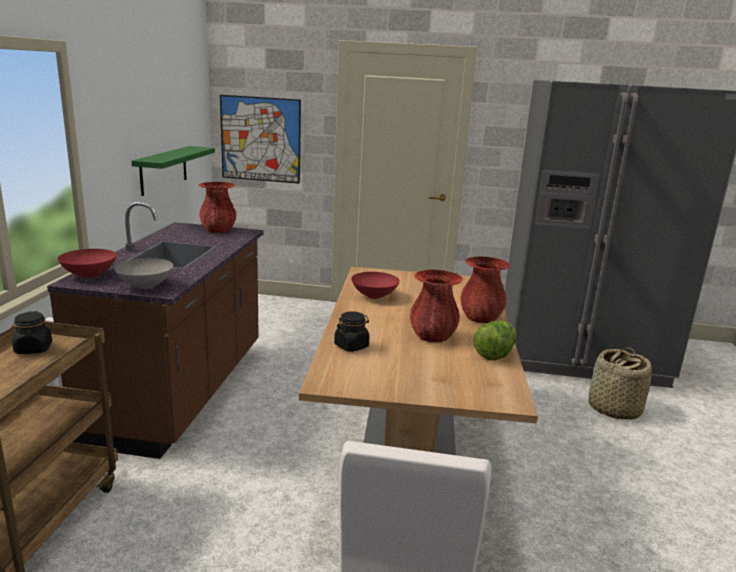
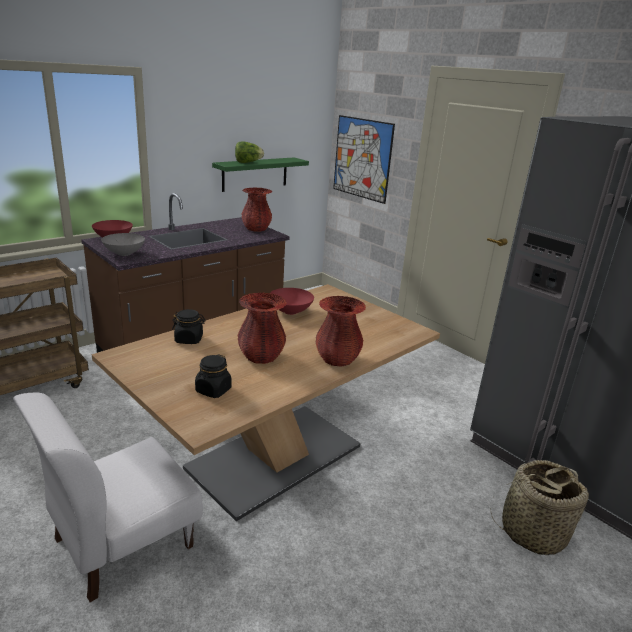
camera: 40 degrees right, 5 degrees up
black jar [12,311,52,354] -> black jar moved to [195,354,232,398]
lettuce [473,321,517,360] -> lettuce moved to [235,142,264,163]

